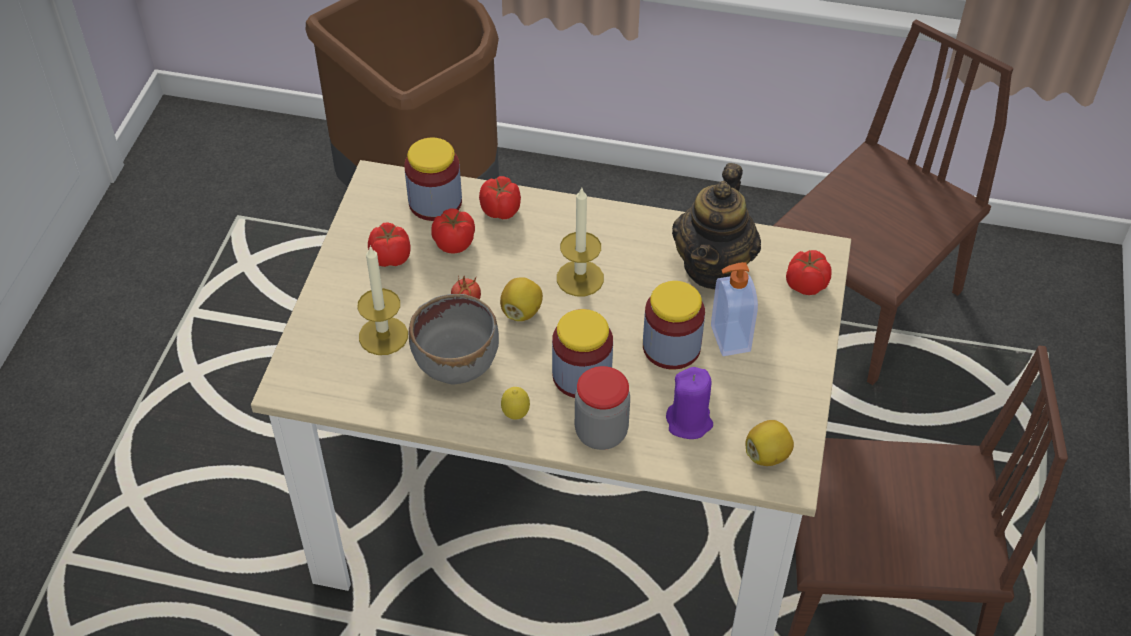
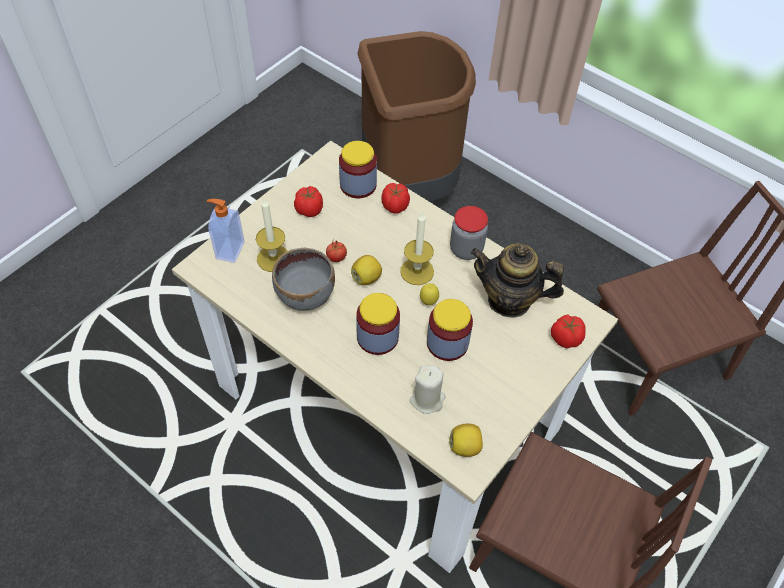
camera: 25 degrees right, 5 degrees up
tomato [431,208,475,253] -> none
lemon [501,387,530,420] -> lemon moved to [420,283,439,305]
jar [575,366,630,450] -> jar moved to [450,206,488,260]
purple candle [666,367,713,439] -> beige candle [410,365,445,414]
teapot [672,163,761,289] -> teapot turned 60 degrees clockwise [470,244,564,318]
soap dispenser [711,262,758,356] -> soap dispenser moved to [207,199,244,263]

